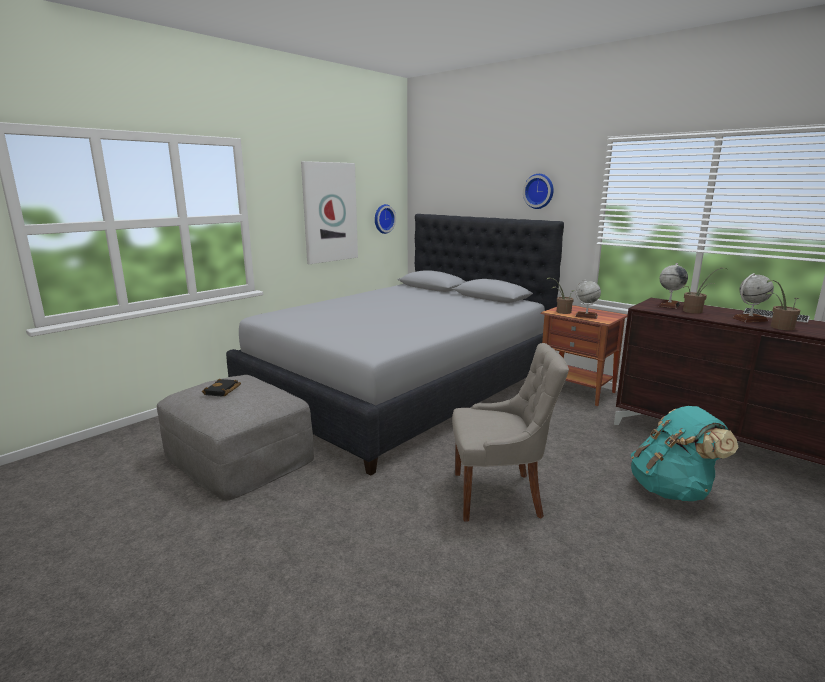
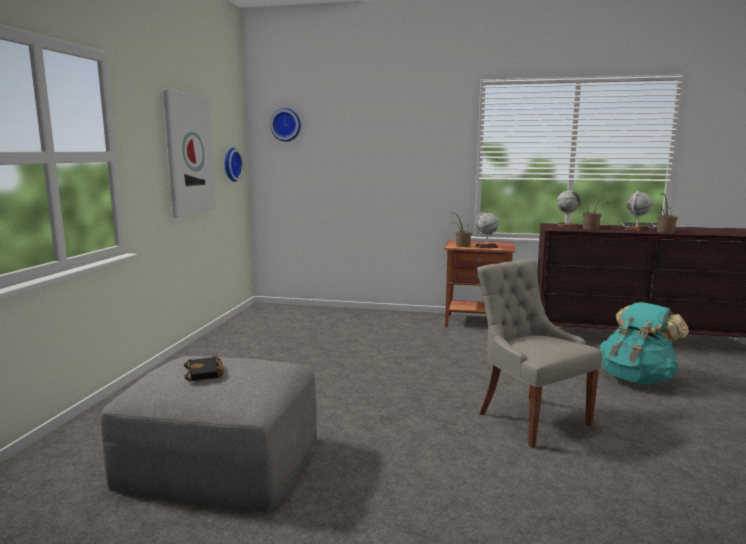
camera: 30 degrees left, 5 degrees down
grey bed [226,214,564,475] -> none
grey chair [452,343,569,522] -> grey chair turned 90 degrees counterclockwise [477,259,603,448]
wall clock [523,174,554,209] -> wall clock moved to [270,108,301,142]

